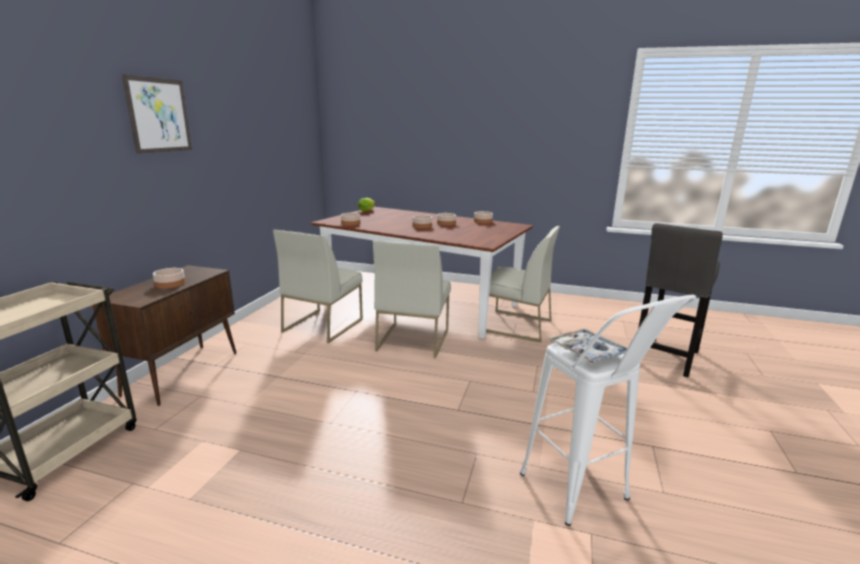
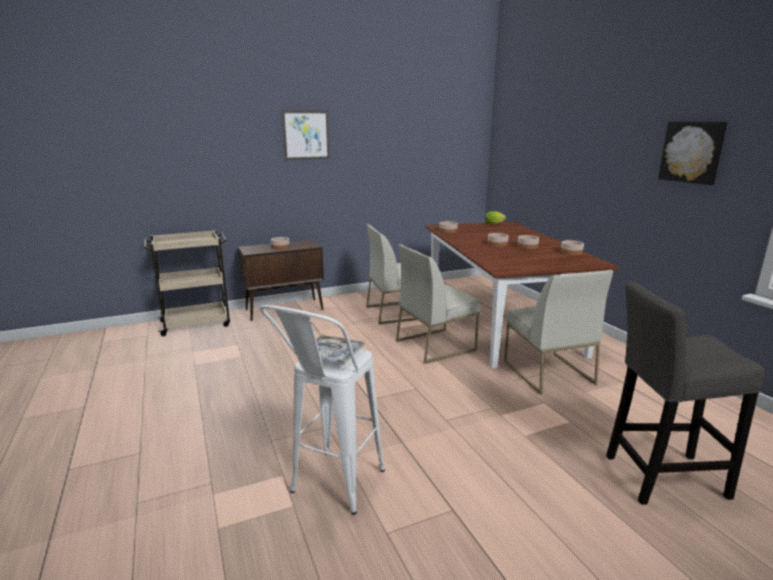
camera: 50 degrees right, 0 degrees up
none -> picture [658,122,727,185]

